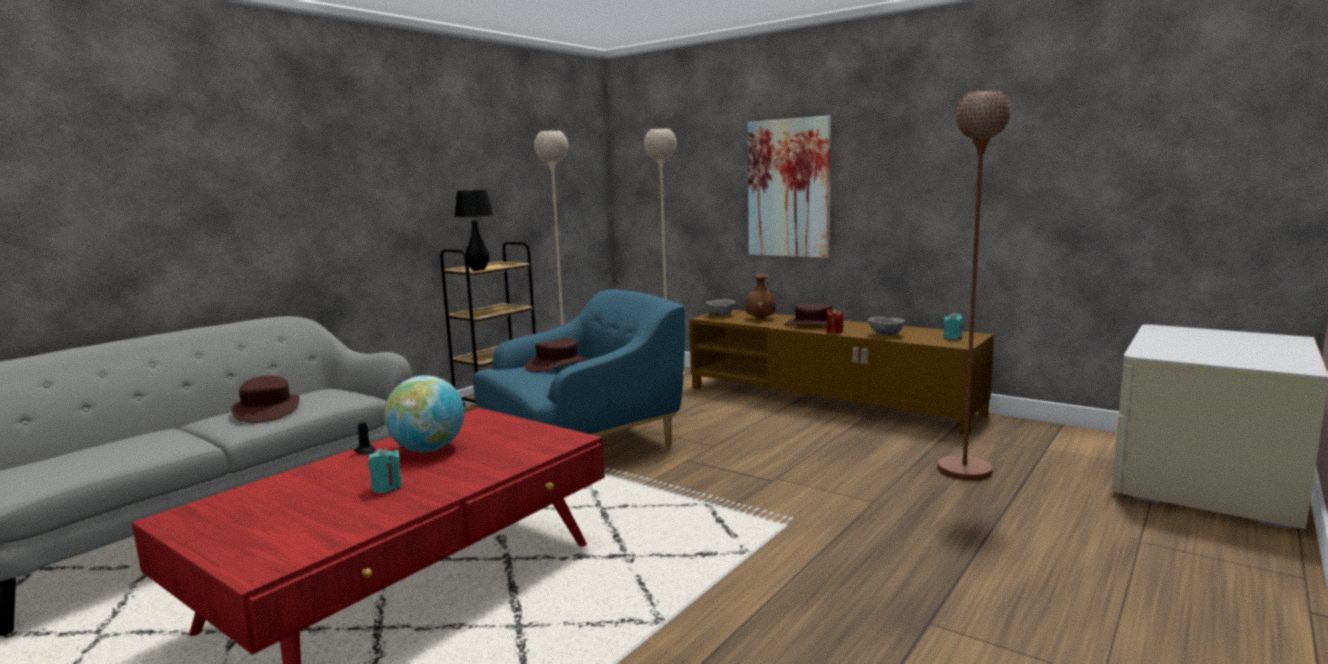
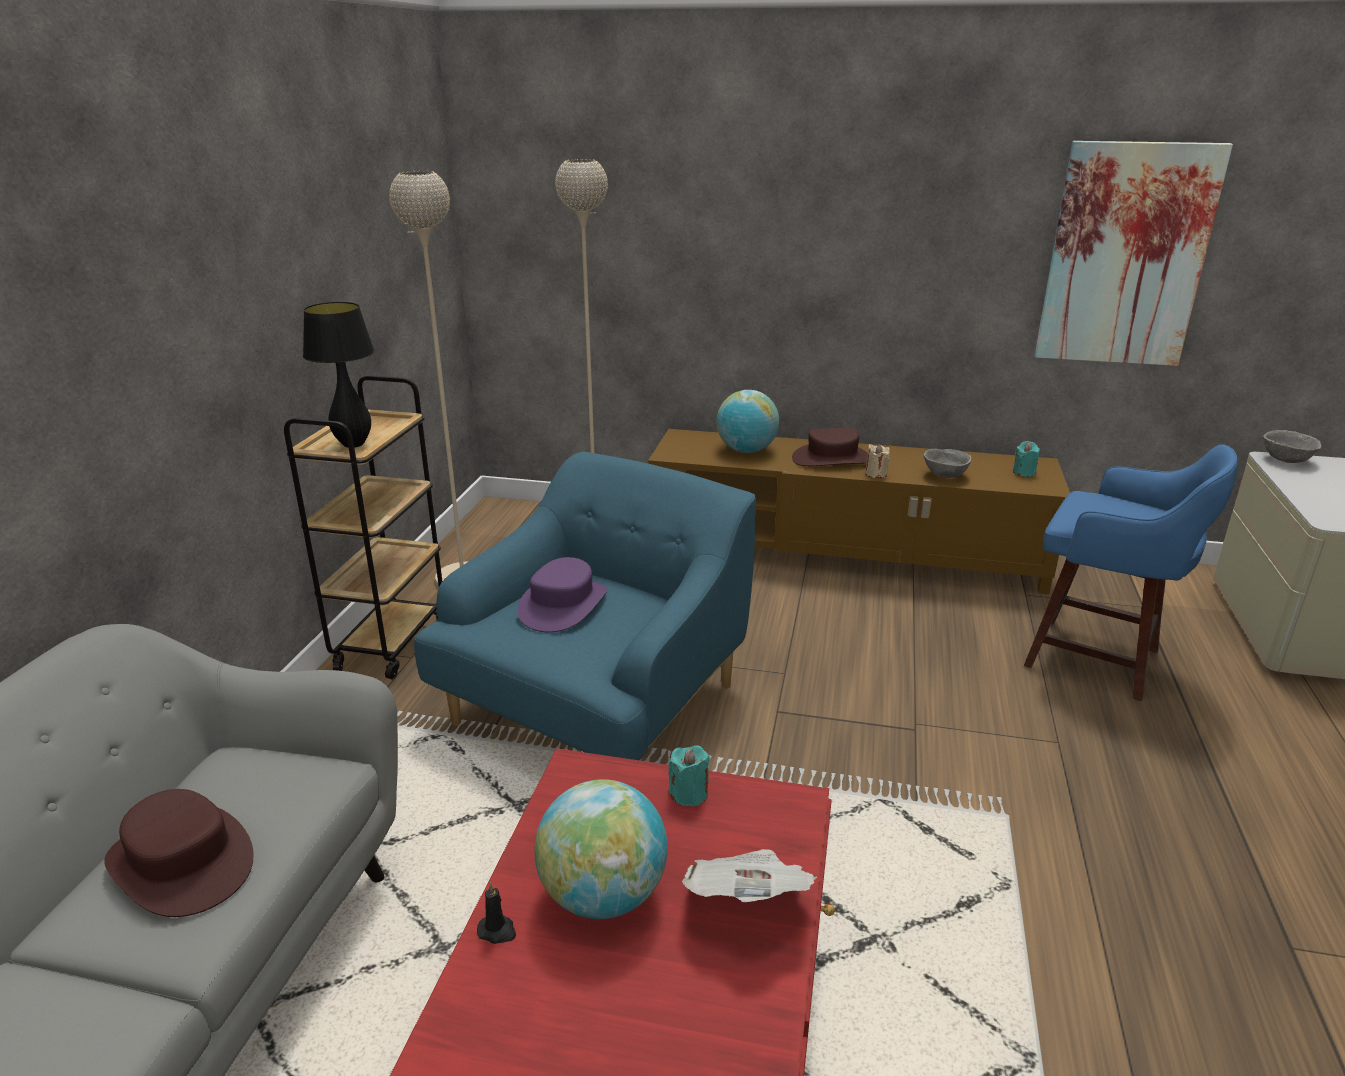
camera: 25 degrees left, 15 degrees up
turquoise candle [368,447,402,493] -> turquoise candle moved to [668,745,710,807]
brown hat [525,338,590,372] -> purple hat [517,557,607,632]
grey bowl [706,299,735,316] -> grey bowl moved to [1263,430,1321,463]
brown vase [746,275,776,319] -> globe [717,390,780,453]
picture [748,116,831,258] -> picture moved to [1035,141,1233,366]
red candle [826,308,843,334] -> beige candle [865,444,890,478]
brown floor lamp [937,90,1011,481] -> blue stool [1024,444,1238,701]
none -> newspaper [682,849,817,902]

